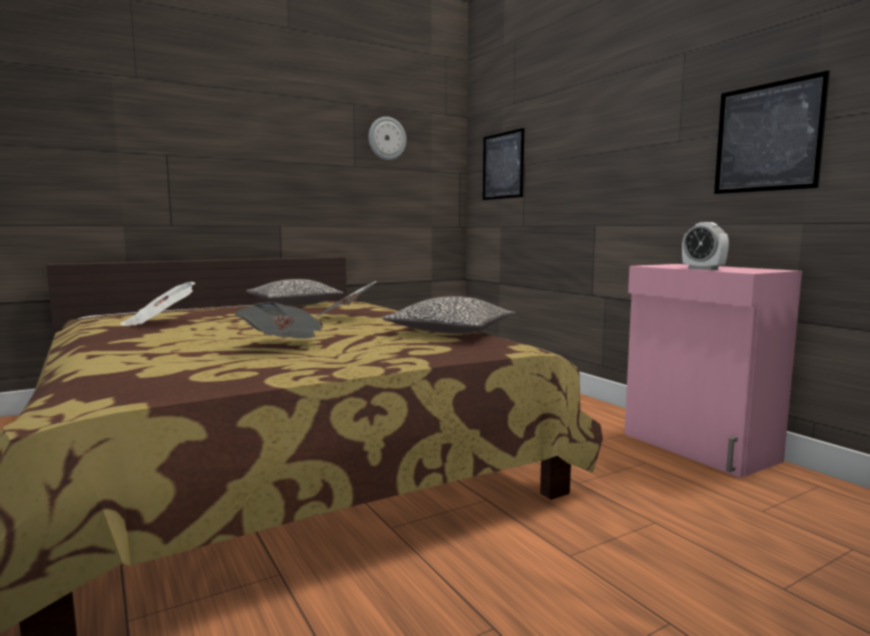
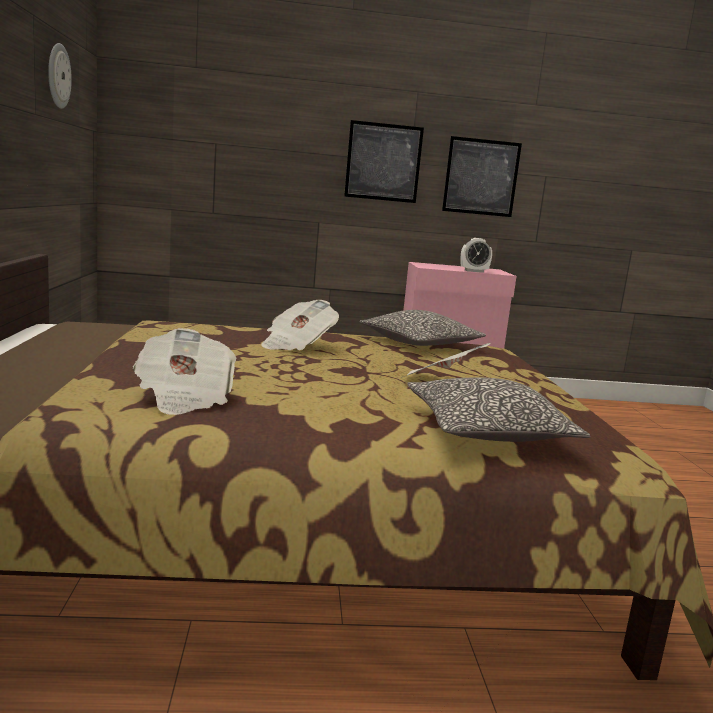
camera: 65 degrees left, 5 degrees up
pillow [246,279,344,306] -> pillow moved to [407,377,591,442]
picture [483,128,524,200] -> picture moved to [344,120,424,203]

